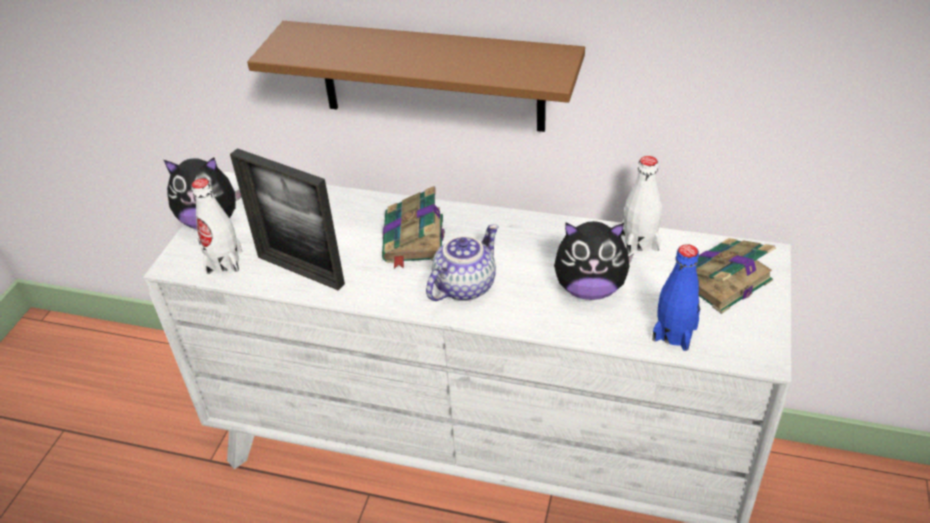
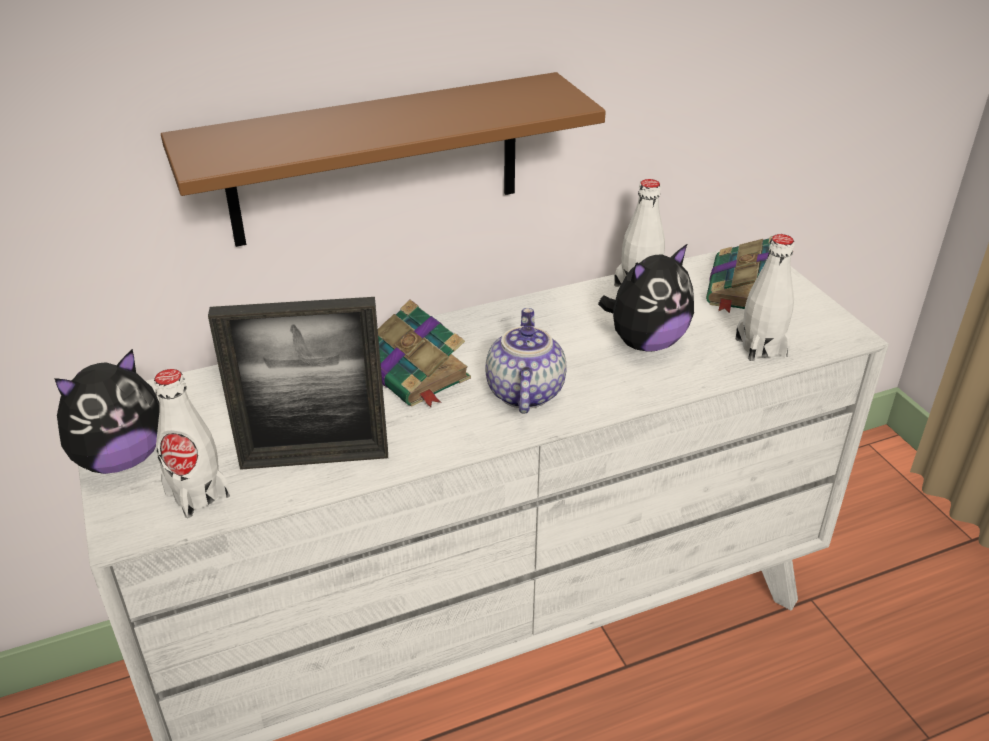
camera: 40 degrees left, 5 degrees down
blue bottle [652,244,700,351] -> white bottle [736,234,794,361]

